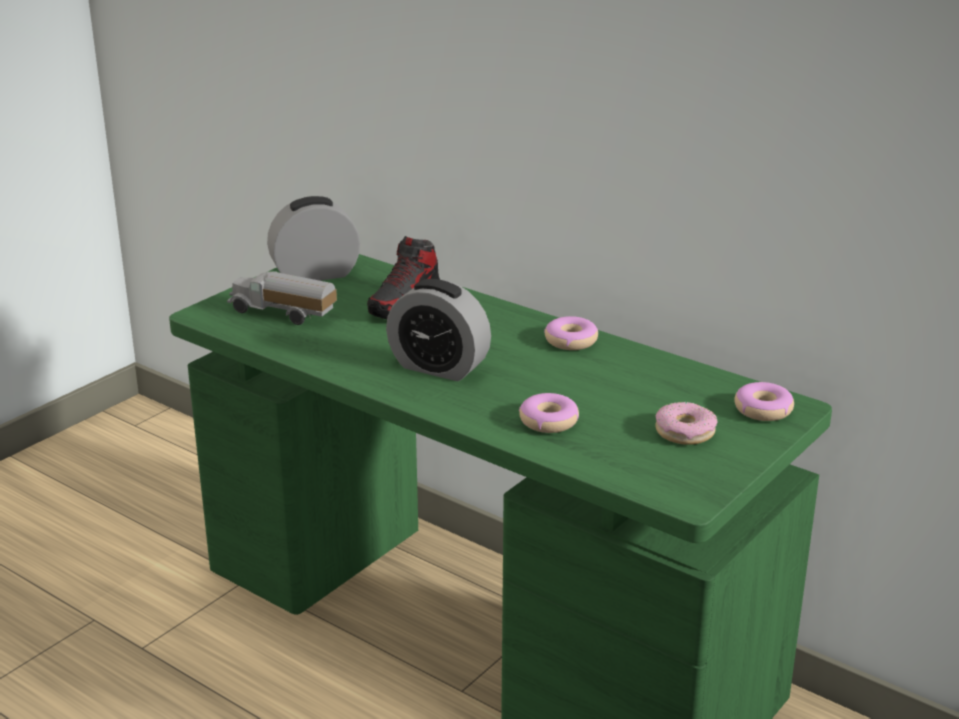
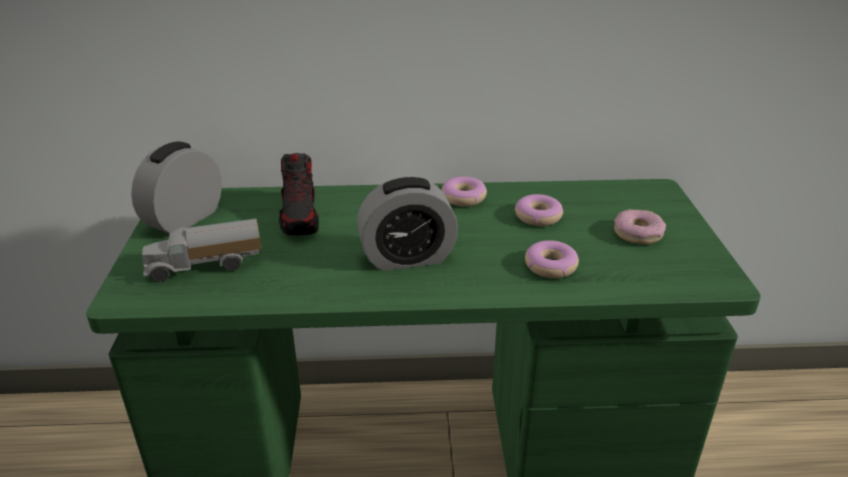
camera: 40 degrees left, 5 degrees up
donut [734,382,794,421] -> donut moved to [514,194,564,226]

